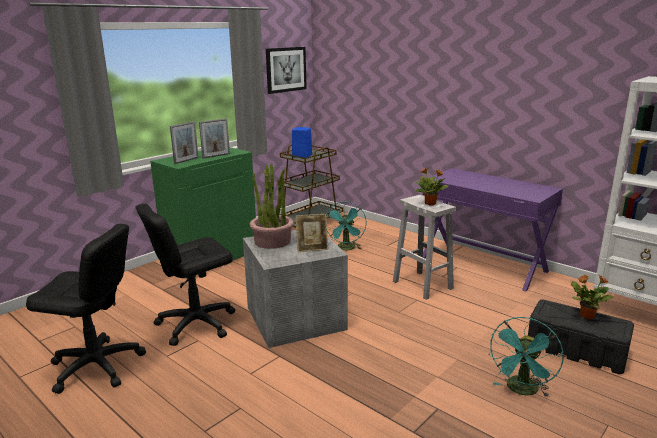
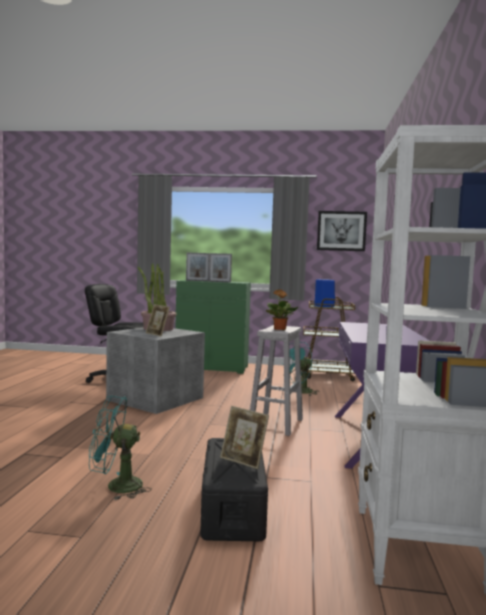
camera: 55 degrees right, 15 degrees down
black office chair [26,224,146,394] -> none
potted plant [571,275,614,319] -> picture frame [220,406,269,469]

